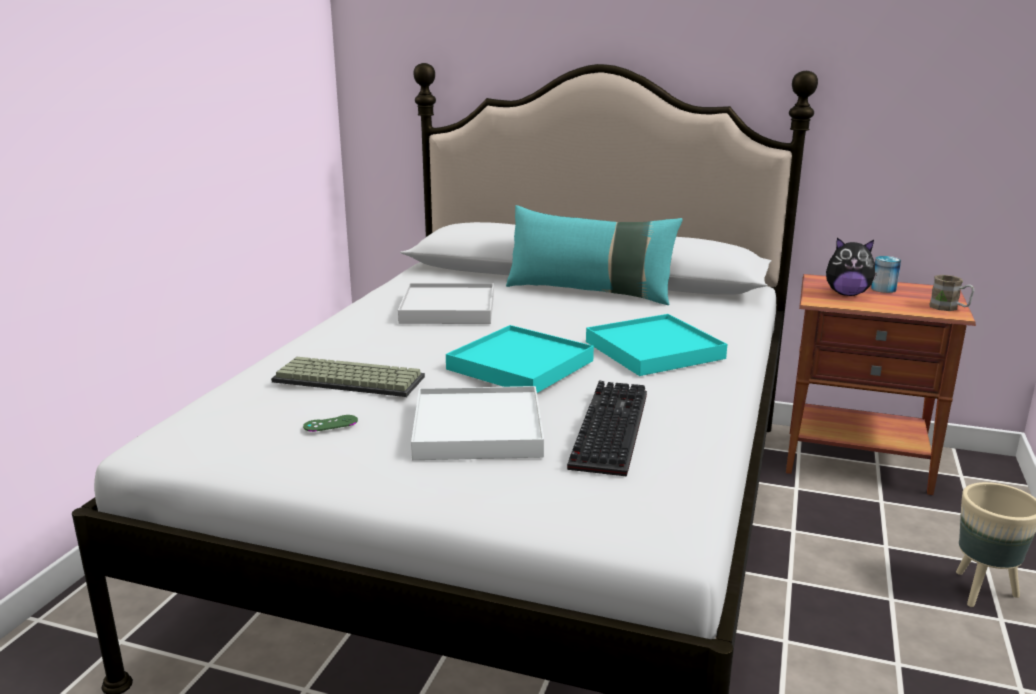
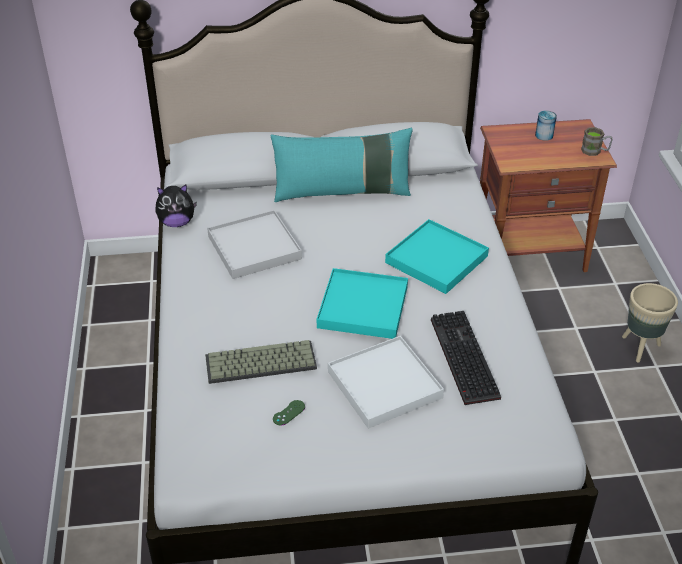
camera: 25 degrees left, 20 degrees up
plush toy [826,237,877,296] -> plush toy moved to [155,185,197,227]

